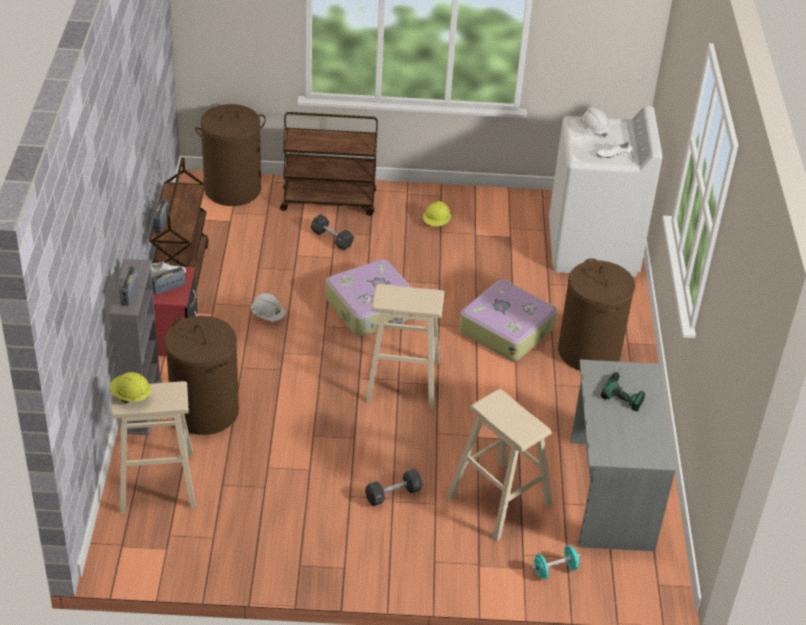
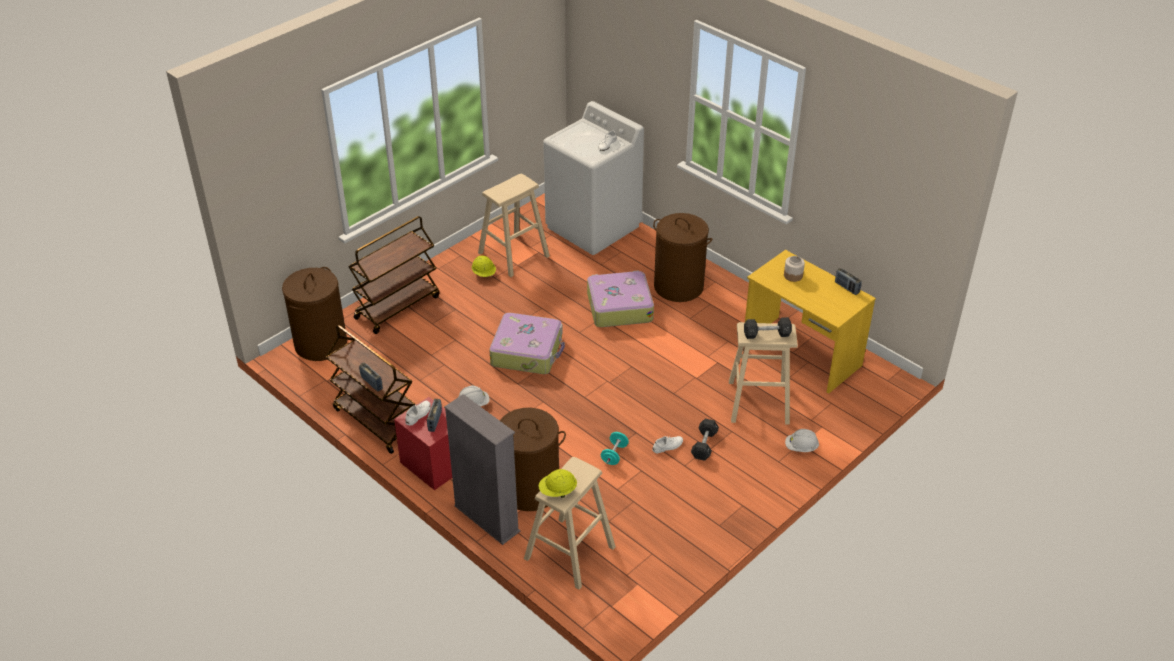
camera: 45 degrees left, 0 degrees up
radio [120,267,138,306] -> radio moved to [835,268,862,295]
black dumbbell [311,214,354,251] -> black dumbbell moved to [744,317,792,339]
beige stool [365,284,444,410] -> beige stool moved to [478,174,550,277]
turquoise dumbbell [532,545,581,579] -> turquoise dumbbell moved to [601,432,629,465]
grey desk [570,359,676,551] -> yellow desk [745,250,876,394]
white hard hat [576,107,609,138] -> white hard hat moved to [785,429,819,452]
power drill [601,368,645,411] -> jar [784,256,805,282]
none -> white shoe [652,436,683,453]

